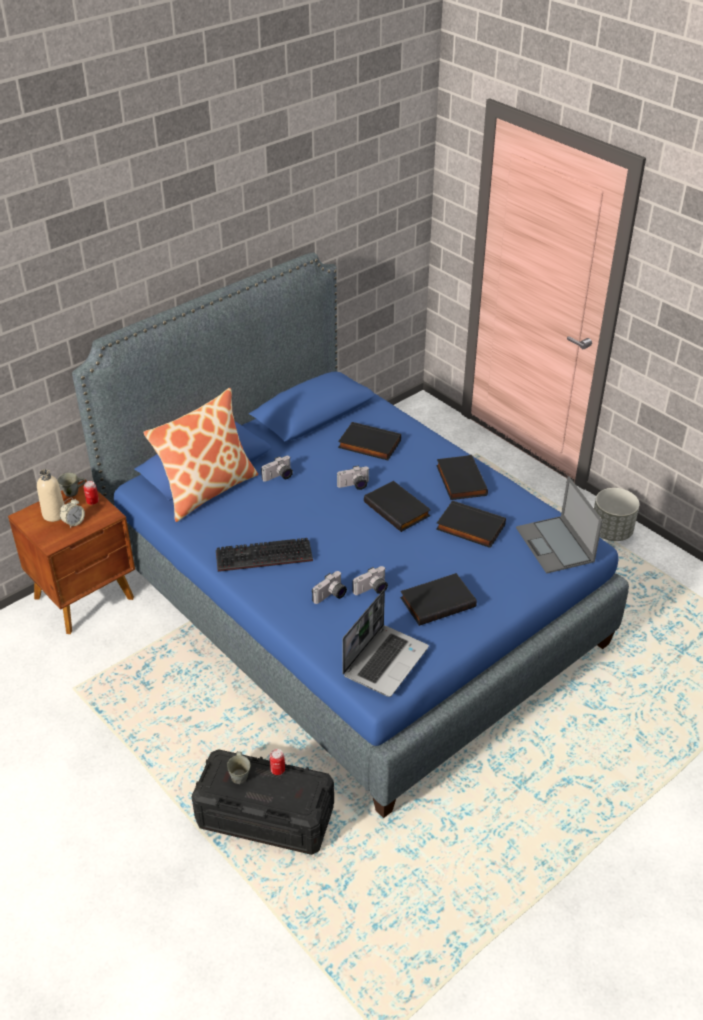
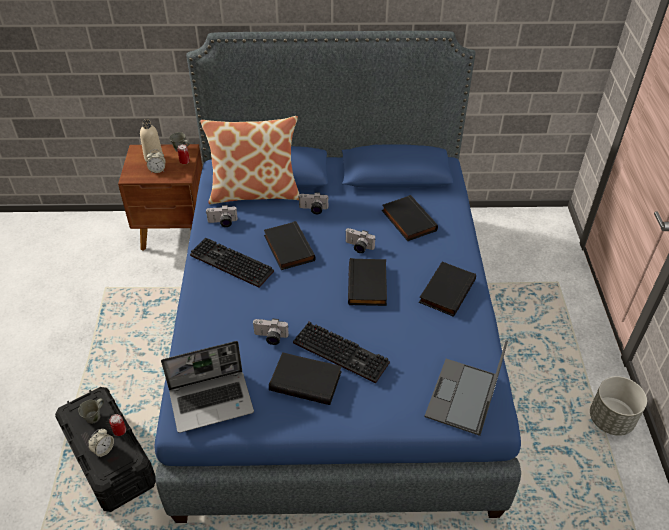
camera: 40 degrees right, 5 degrees up
camera [312,571,347,604] -> camera moved to [206,205,238,227]
black book [436,501,506,548] -> black book moved to [264,221,316,270]
none -> alarm clock [88,429,114,457]
none -> keyboard [293,321,390,383]

